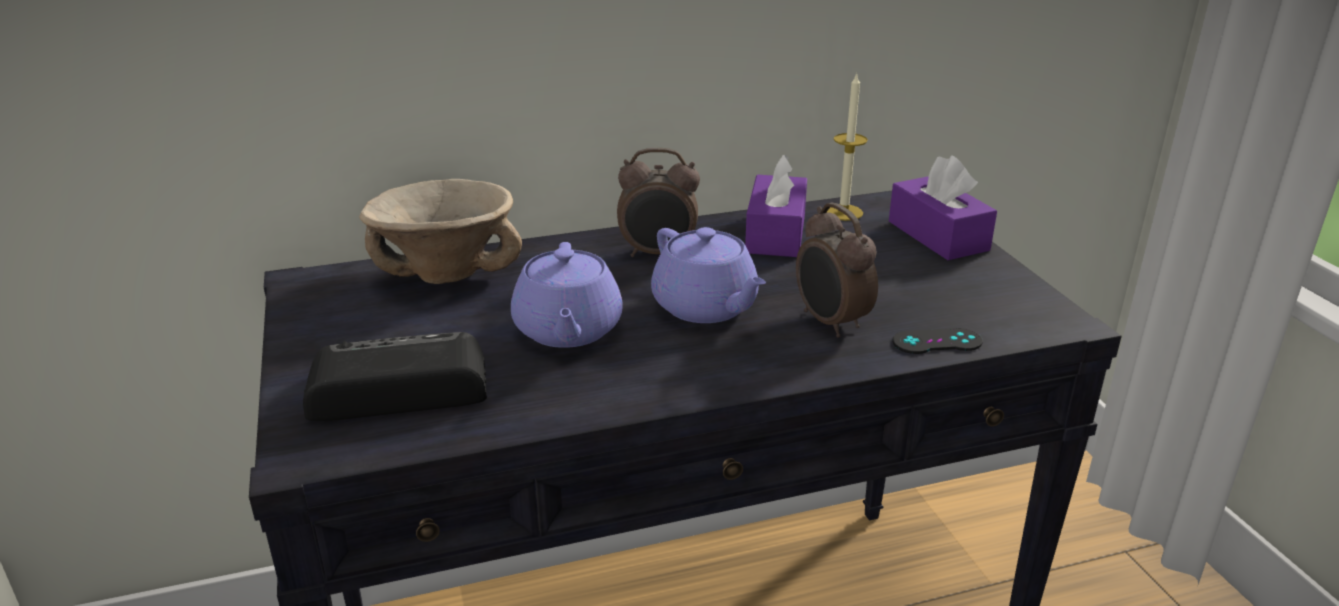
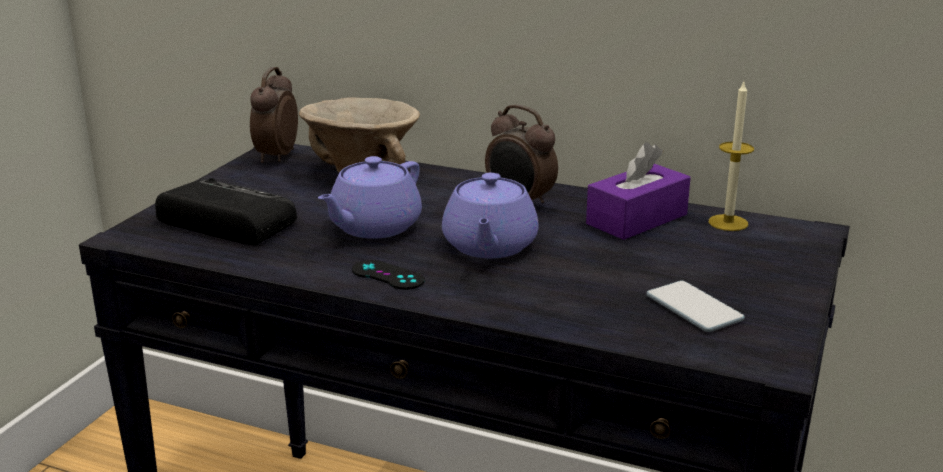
camera: 40 degrees right, 5 degrees down
alarm clock [796,203,878,338] -> alarm clock moved to [250,67,298,163]
purple tissue box [889,156,997,260] -> none
black game controller [892,328,983,354] -> black game controller moved to [352,260,425,290]
none -> phone [646,281,745,332]

